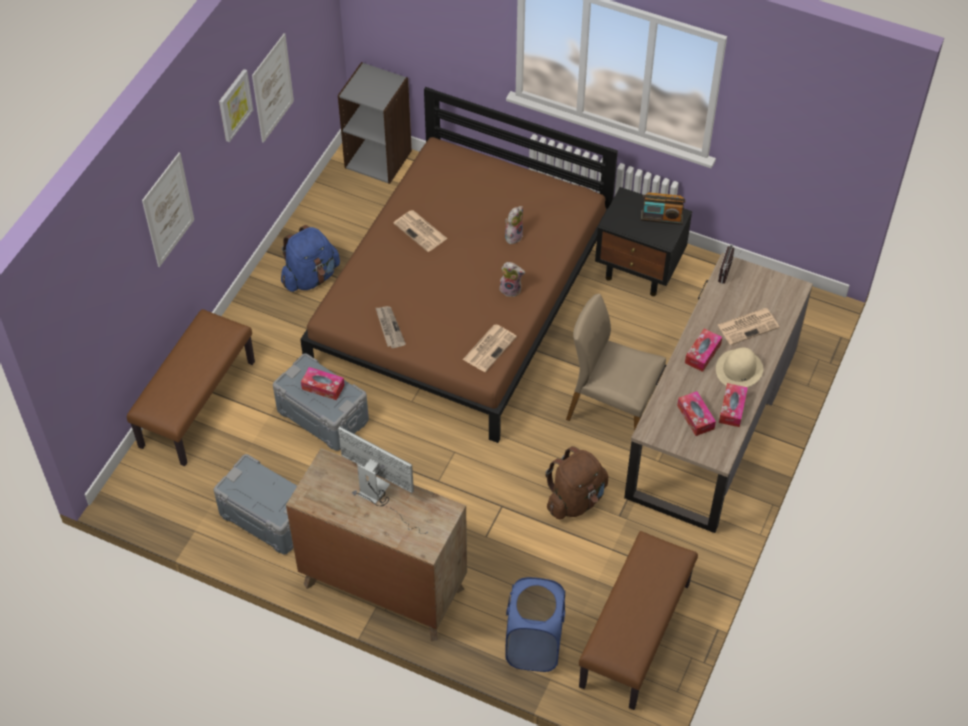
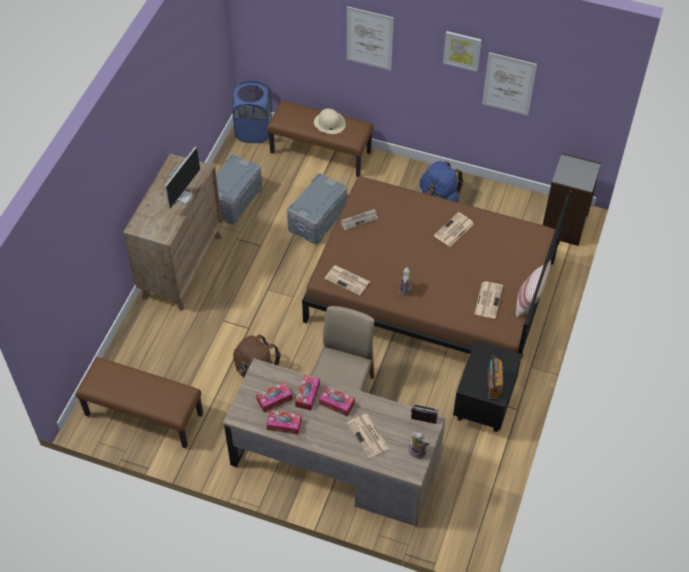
camera: 85 degrees right, 0 degrees up
tissue box [301,367,345,400] -> tissue box moved to [295,375,320,410]
plush toy [505,206,523,244] -> plush toy moved to [408,432,430,459]
blue laundry basket [505,577,565,672] -> blue laundry basket moved to [232,81,272,143]
beige hat [716,347,763,387] -> beige hat moved to [314,109,346,134]
none -> newspaper [474,281,503,319]
none -> pillow [516,260,551,318]

